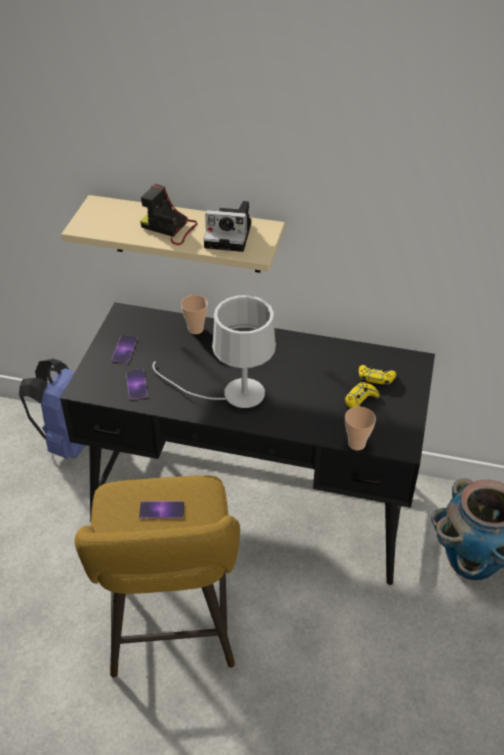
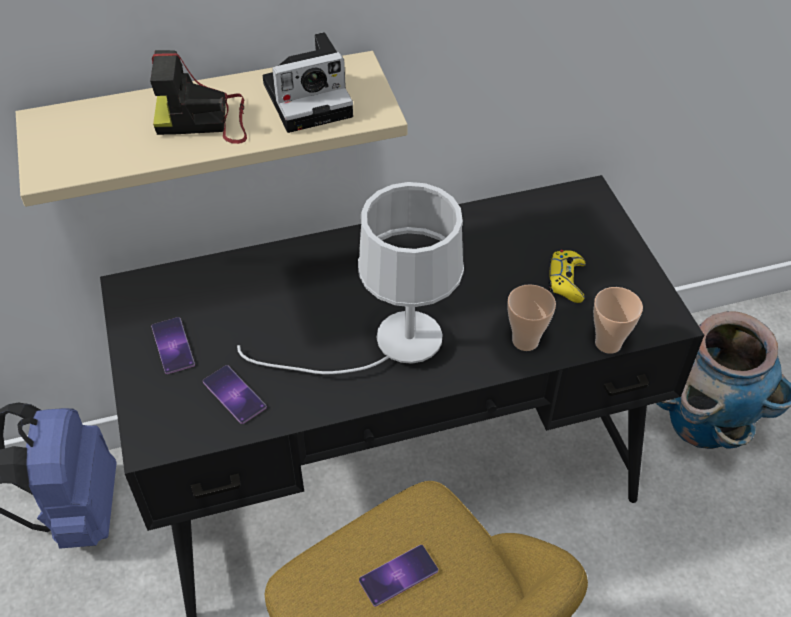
camera: 30 degrees left, 5 degrees up
cup [181,295,208,334] -> cup moved to [507,284,556,351]
yellow game controller [359,365,396,387] -> none

